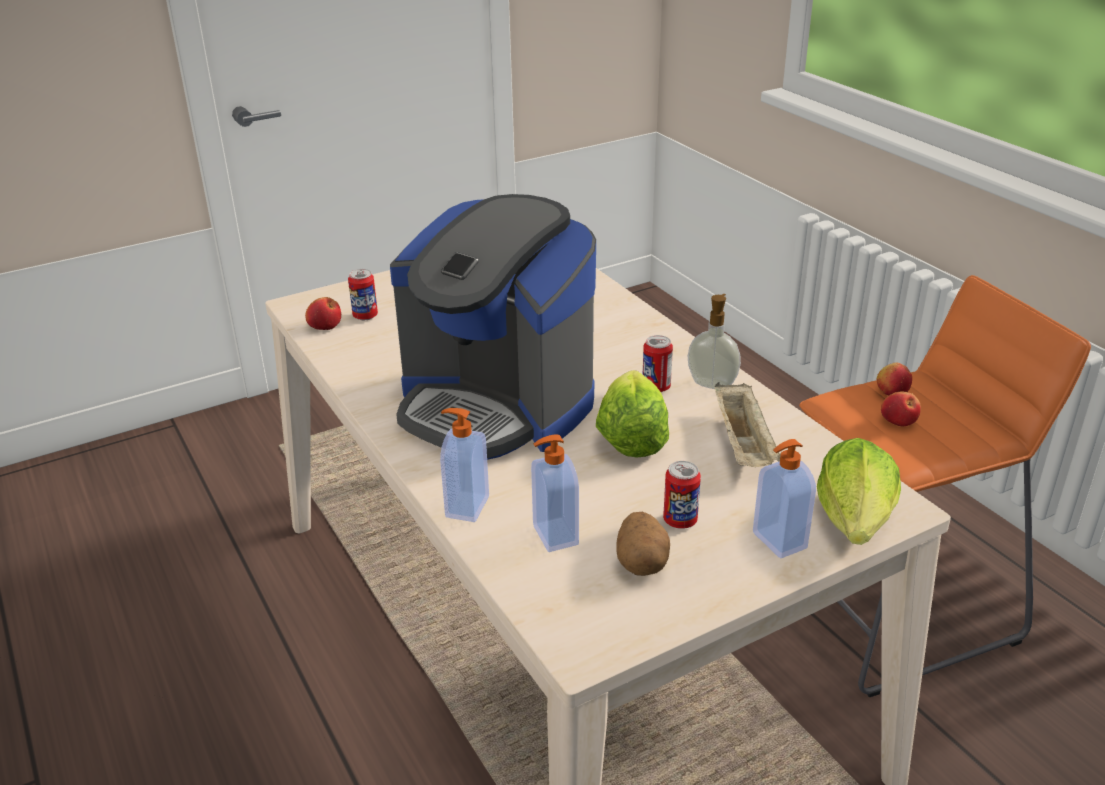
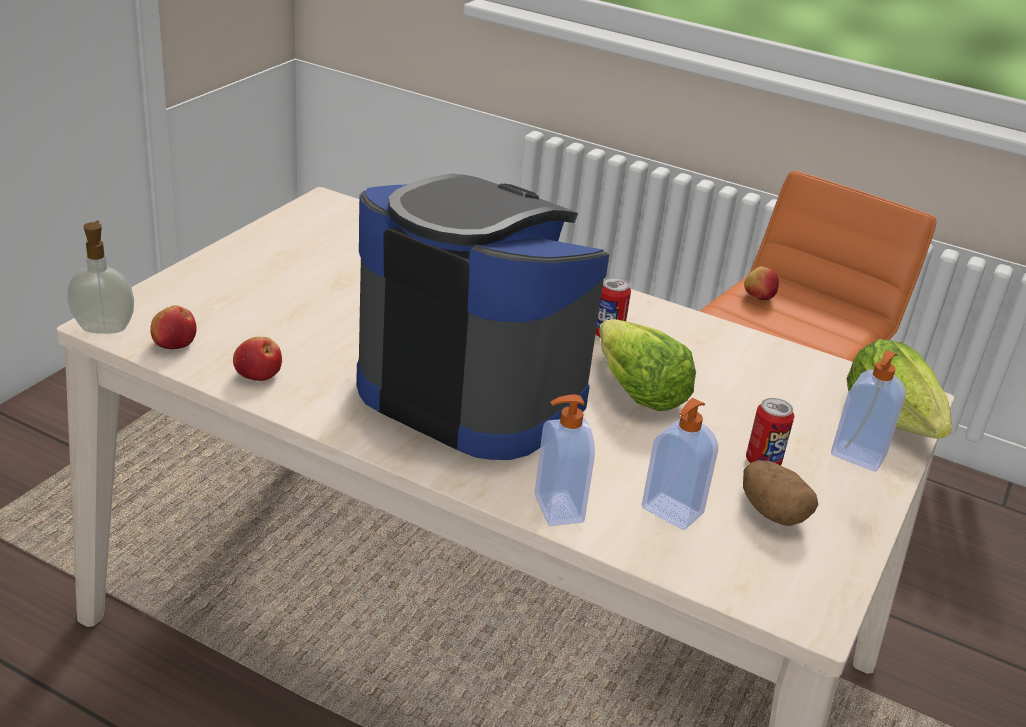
camera: 35 degrees left, 0 degrees up
can [348,269,378,320] -> none
coffee machine [390,194,596,460] -> coffee machine turned 150 degrees counterclockwise [357,174,609,460]
soap dispenser [688,294,741,389] -> soap dispenser moved to [68,221,134,334]
beige tray [715,382,782,467] -> none
apple [881,391,921,426] -> apple moved to [233,337,282,381]

